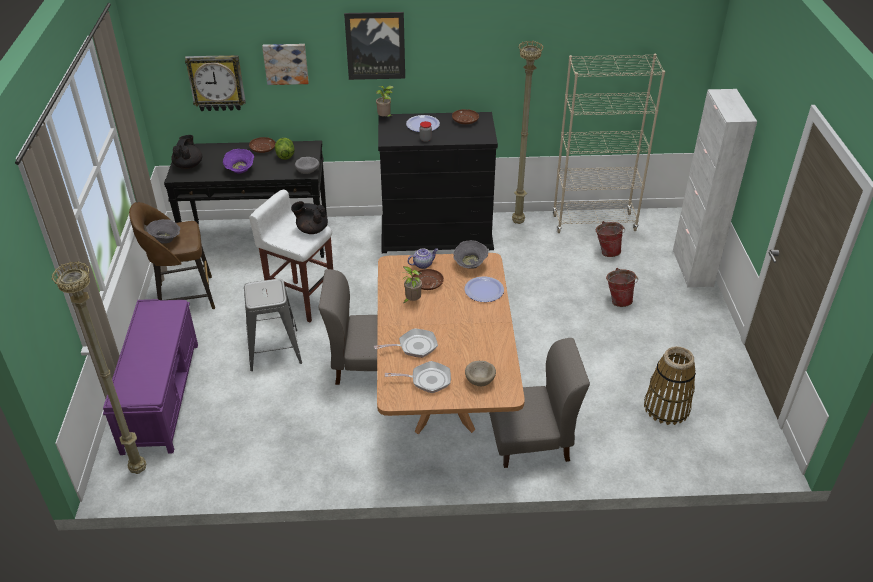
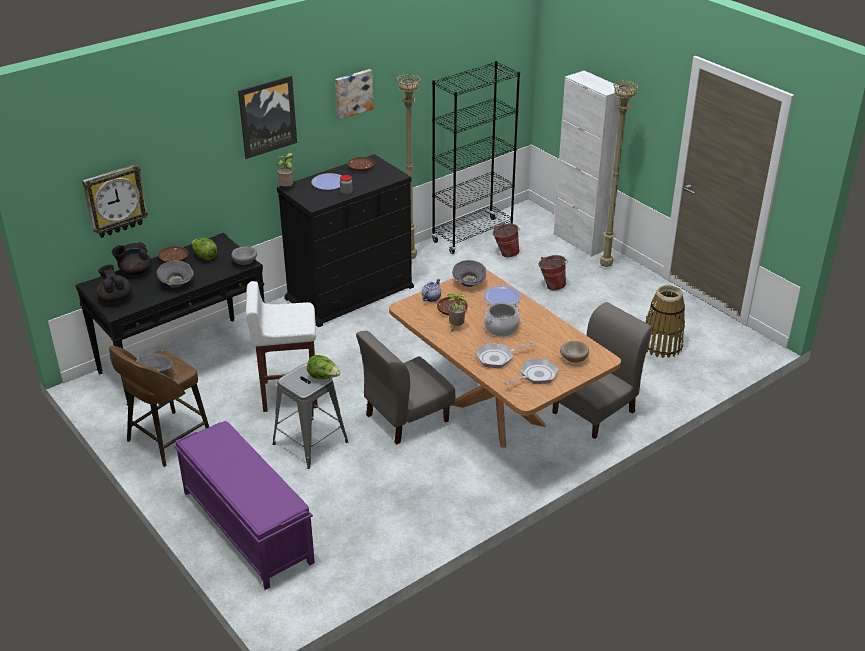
camera: 35 degrees left, 5 degrees down
beige floor lamp [51,261,146,474] -> beige floor lamp moved to [600,80,639,267]
purple bowl [223,149,254,174] -> grey bowl [157,260,194,288]
picture [262,44,309,85] -> picture moved to [335,69,374,119]
black teapot [291,201,328,234] -> black teapot moved to [112,242,151,275]
frying pan [374,328,438,358] -> frying pan turned 150 degrees counterclockwise [476,342,535,368]
beige bookcase [553,54,665,233] -> black bookcase [432,61,520,254]
none -> lettuce [307,355,340,380]
none -> cooking pot [484,302,520,337]

